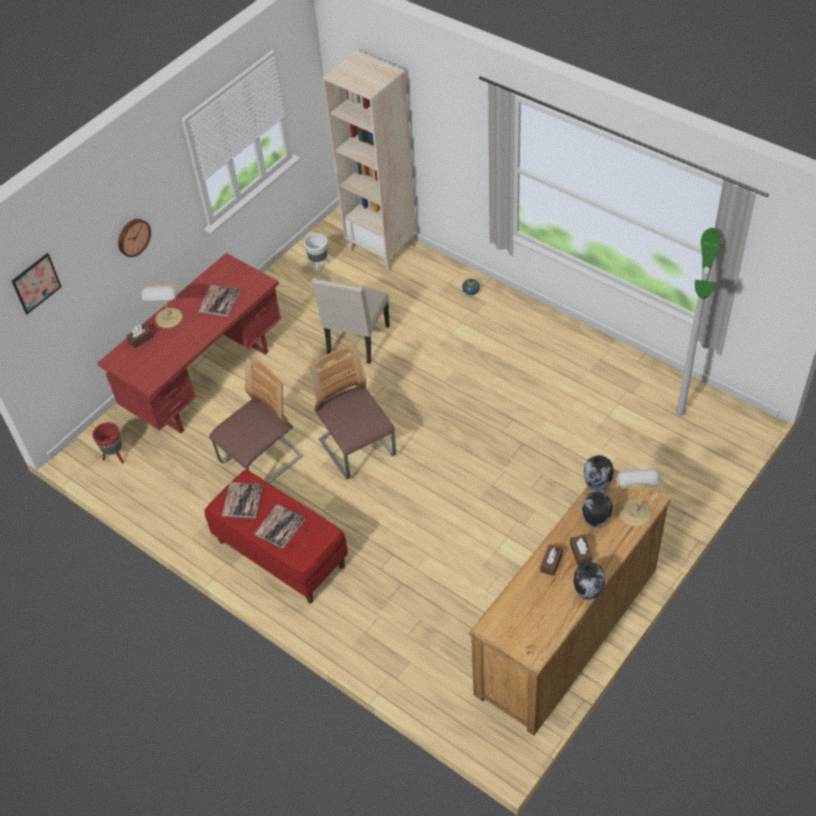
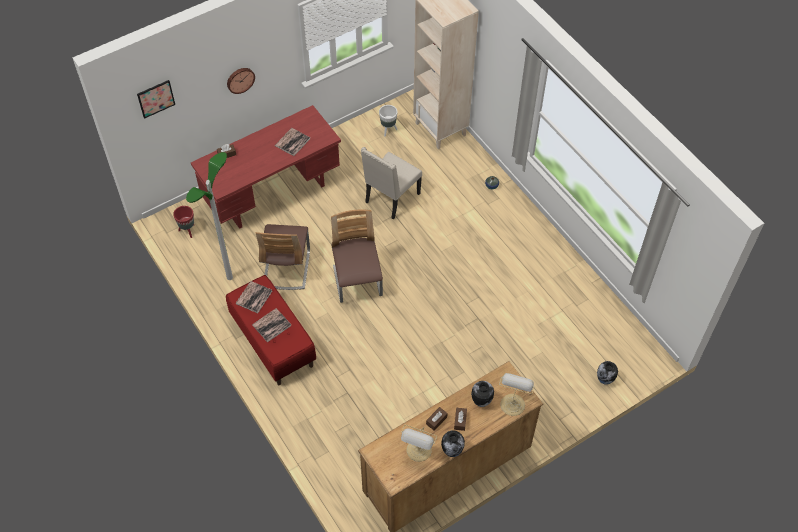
camera: 15 degrees right, 5 degrees up
table lamp [140,285,183,328] -> table lamp moved to [401,424,437,462]
chair [209,357,303,483] -> chair turned 120 degrees clockwise [256,224,310,290]
vase [584,455,614,491] -> vase moved to [597,361,618,385]
floor lamp [676,228,721,416] -> floor lamp moved to [186,152,233,280]

